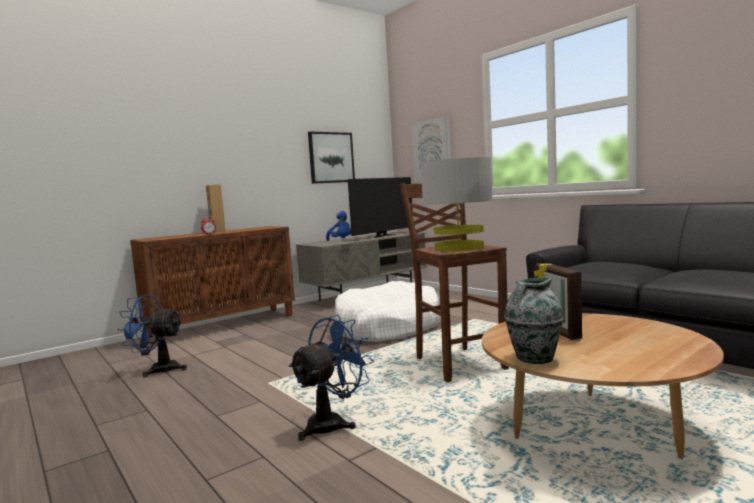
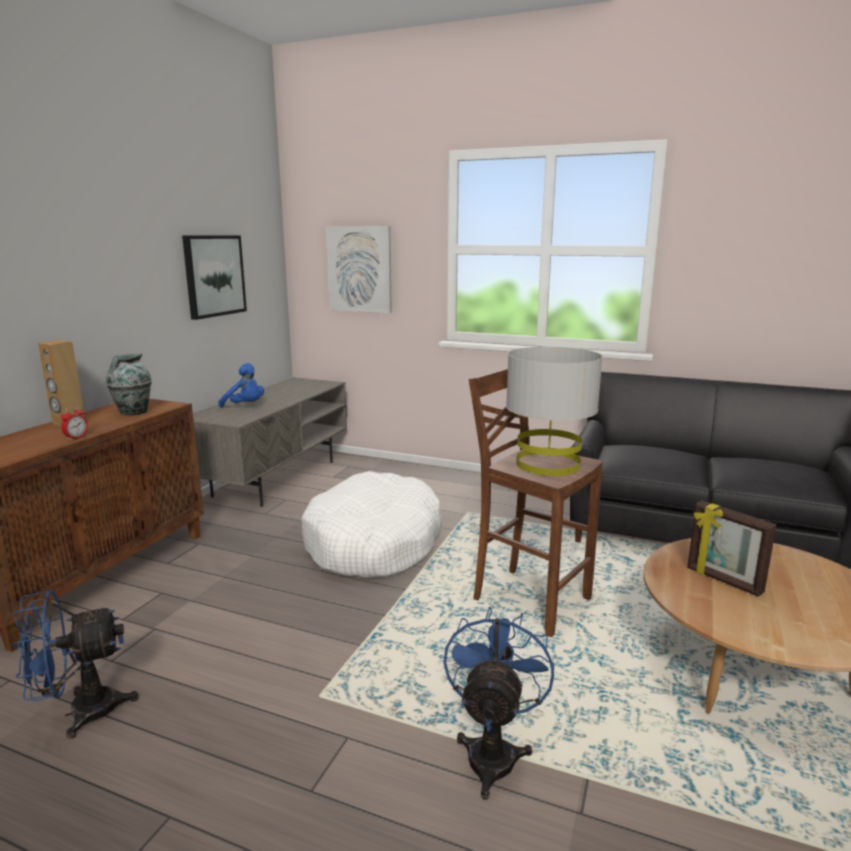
camera: 30 degrees left, 10 degrees up
television [348,177,413,238] -> none
vase [504,278,564,364] -> vase moved to [106,354,152,415]

